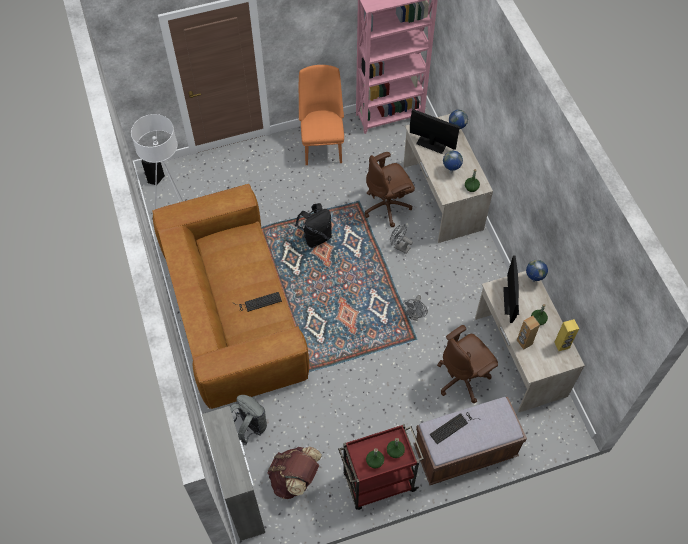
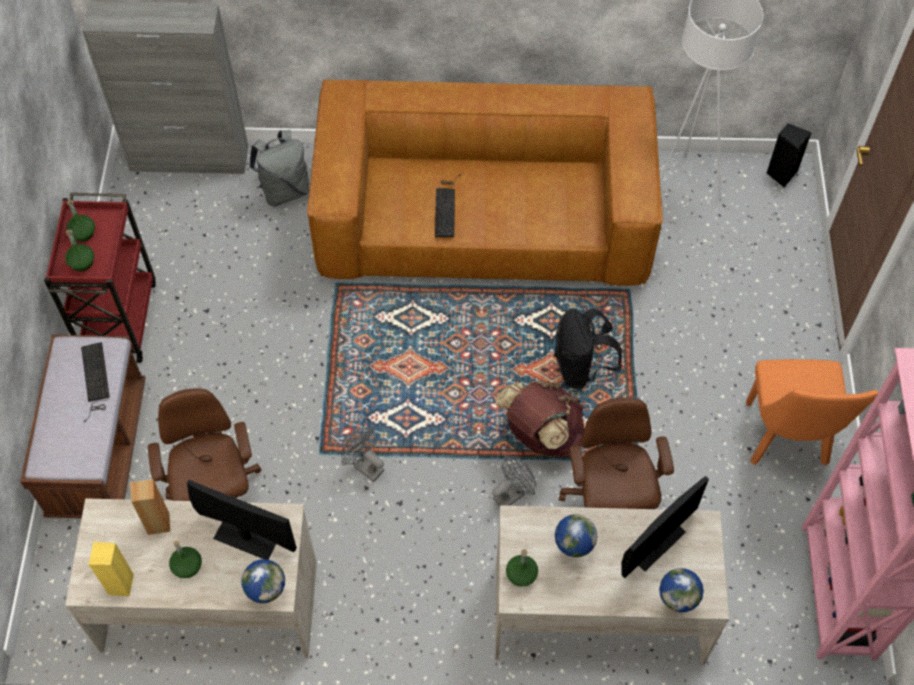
camera: 110 degrees right, 0 degrees up
brown backpack [267,447,322,499] -> brown backpack moved to [496,381,585,457]
orange chair [299,65,344,165] -> orange chair turned 75 degrees clockwise [746,359,879,466]

